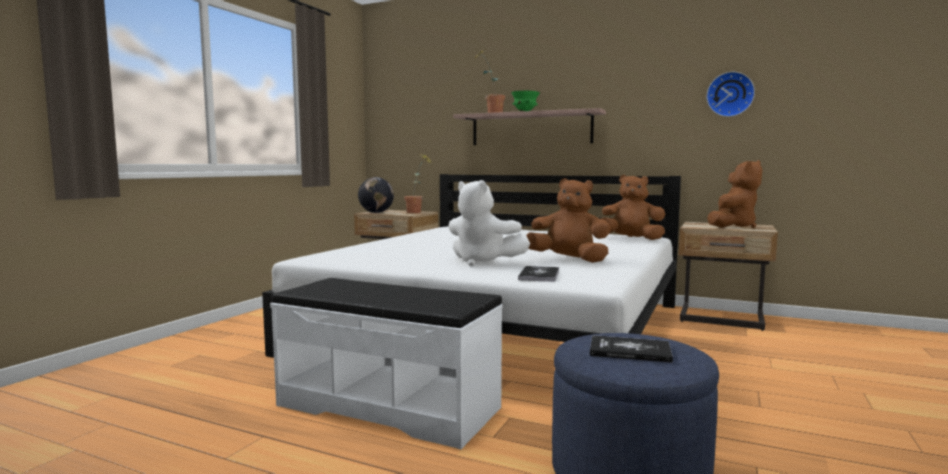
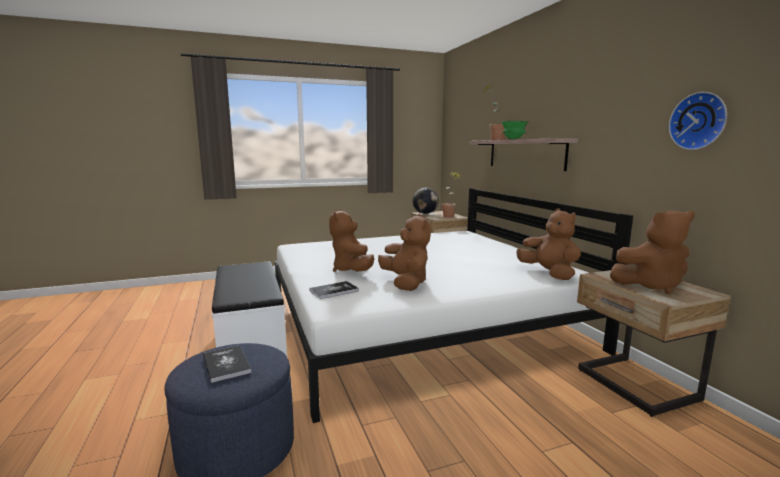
camera: 45 degrees right, 5 degrees up
white plush toy [448,180,530,266] -> brown plush toy [329,210,374,272]

